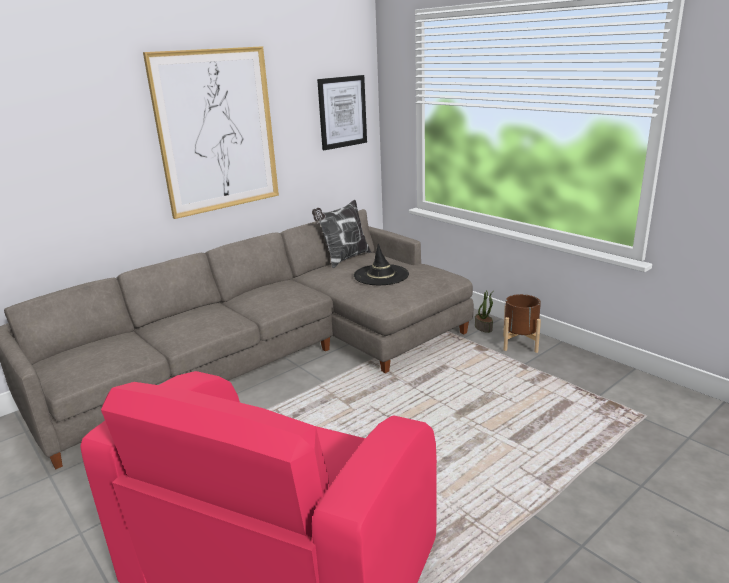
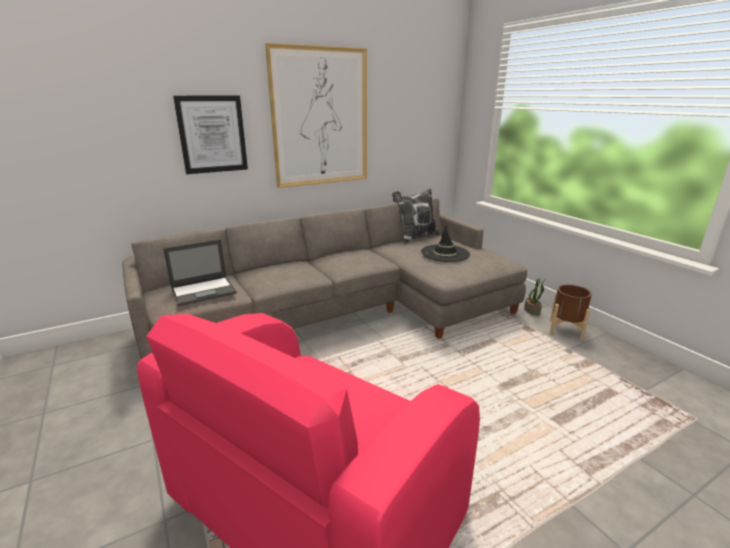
camera: 10 degrees right, 0 degrees up
picture [317,75,367,150] -> picture moved to [173,96,248,174]
none -> laptop [163,240,237,306]

